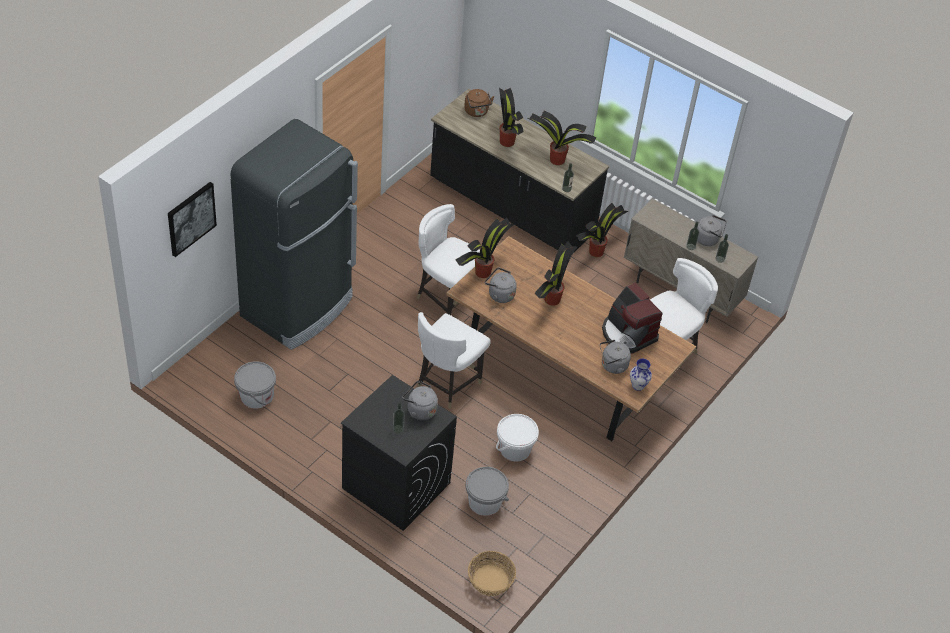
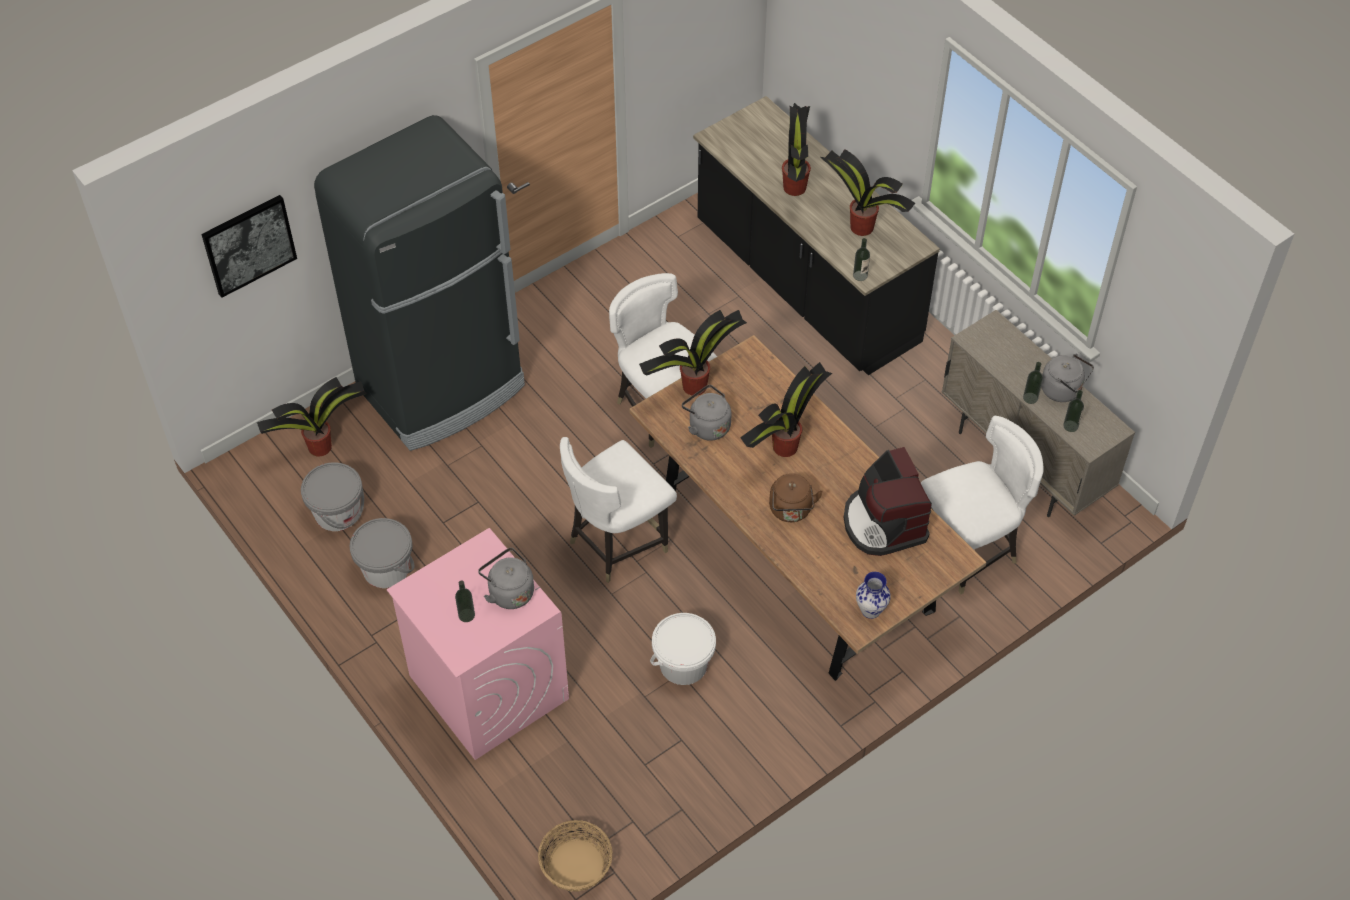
camera: 20 degrees right, 5 degrees up
black washing machine [341,375,457,531] -> pink washing machine [387,528,569,760]
brown kettle [464,89,494,117] -> brown kettle moved to [769,473,823,522]
grey bucket [466,467,509,516] -> grey bucket moved to [350,518,415,588]
potted plant [576,203,628,257] -> potted plant moved to [257,377,366,457]
grey kettle [600,340,631,374] -> none

